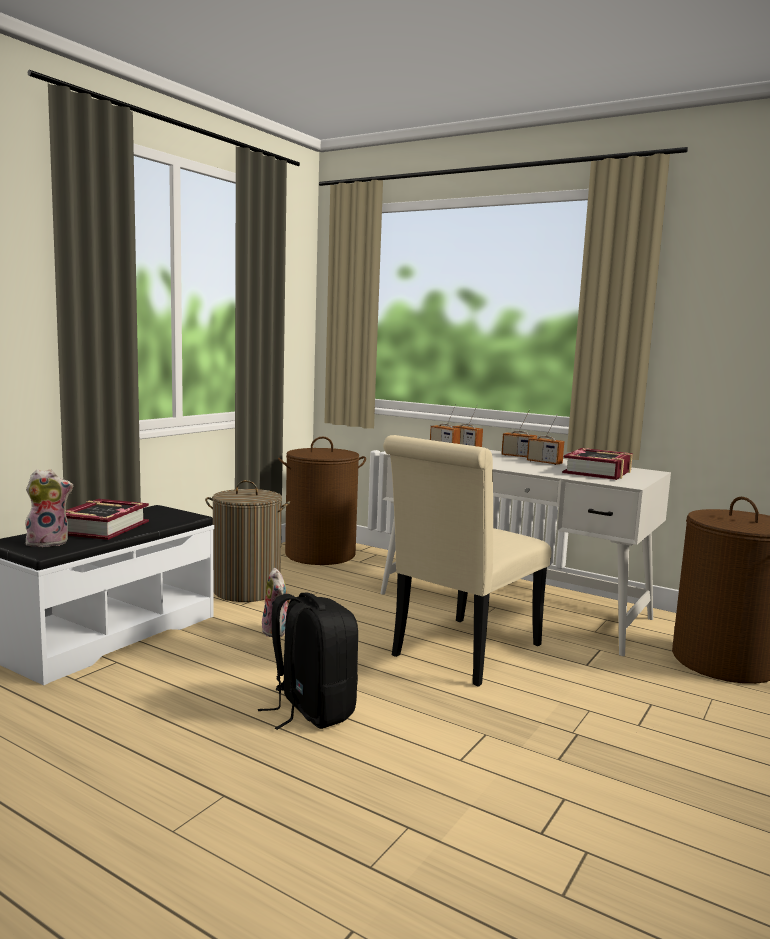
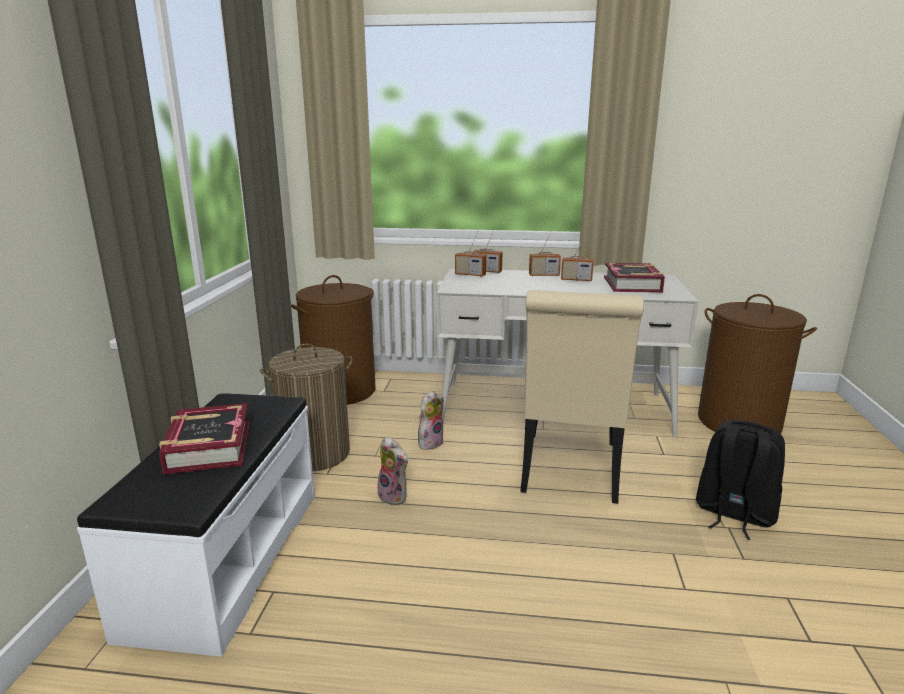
camera: 25 degrees left, 10 degrees up
plush toy [25,469,73,547] -> plush toy moved to [418,391,444,451]
black backpack [258,592,358,730] -> black backpack moved to [696,420,785,540]

